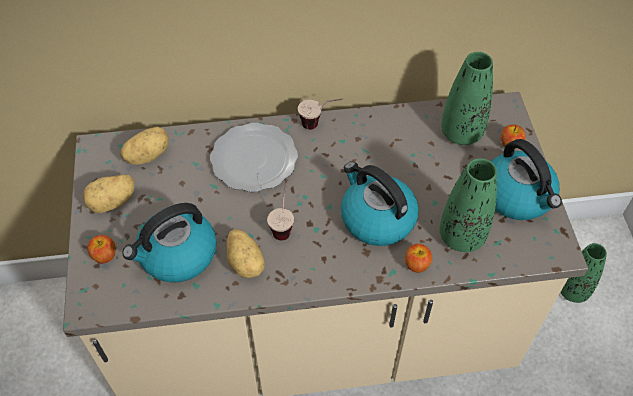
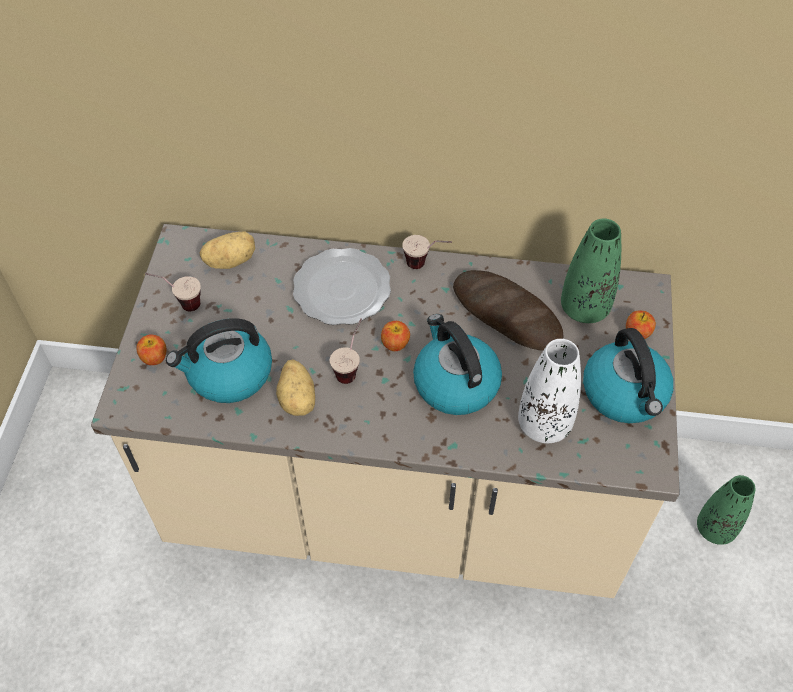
camera: 15 degrees right, 0 degrees up
potato [83,175,134,213] -> cup [145,273,201,311]
apple [405,244,432,273] -> apple moved to [381,321,410,351]
green vase [440,158,497,252] -> white vase [518,339,581,443]
none -> bread [453,270,564,351]

